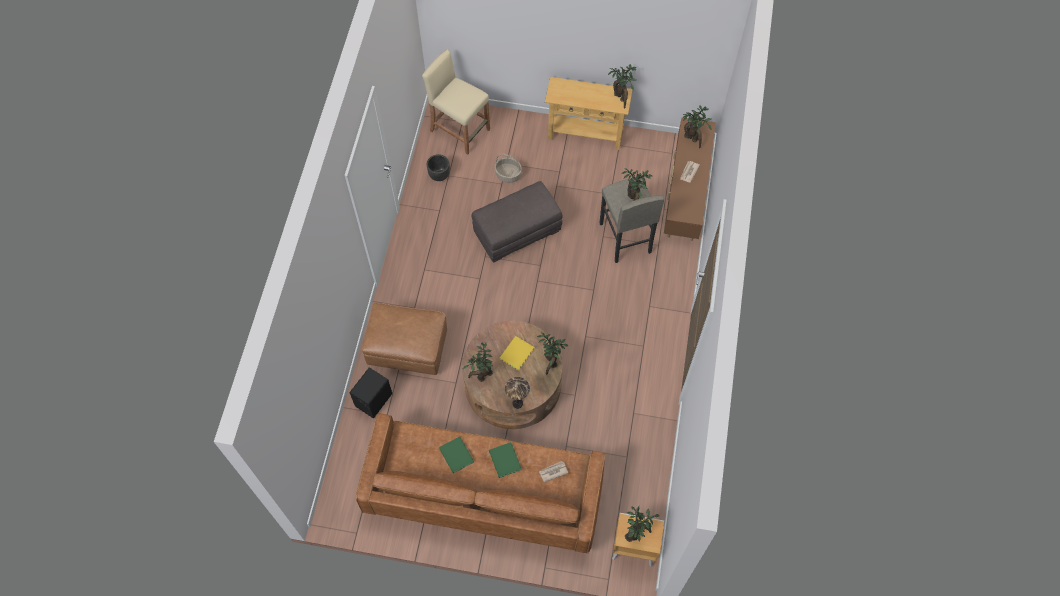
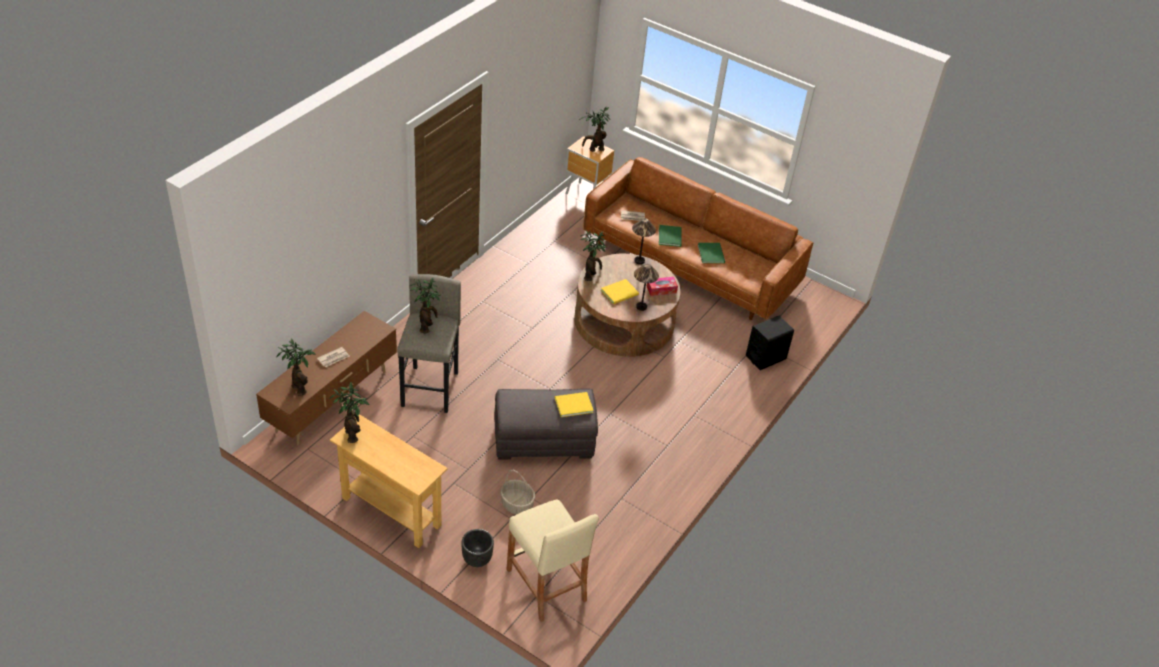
camera: 160 degrees left, 20 degrees down
brown ottoman [362,302,447,375] -> none
black planter [427,154,450,181] -> black planter moved to [462,529,494,567]
potted plant [463,343,493,382] -> tissue box [646,277,678,296]
none -> yellow book [555,392,594,417]
none -> table lamp [634,264,659,311]

